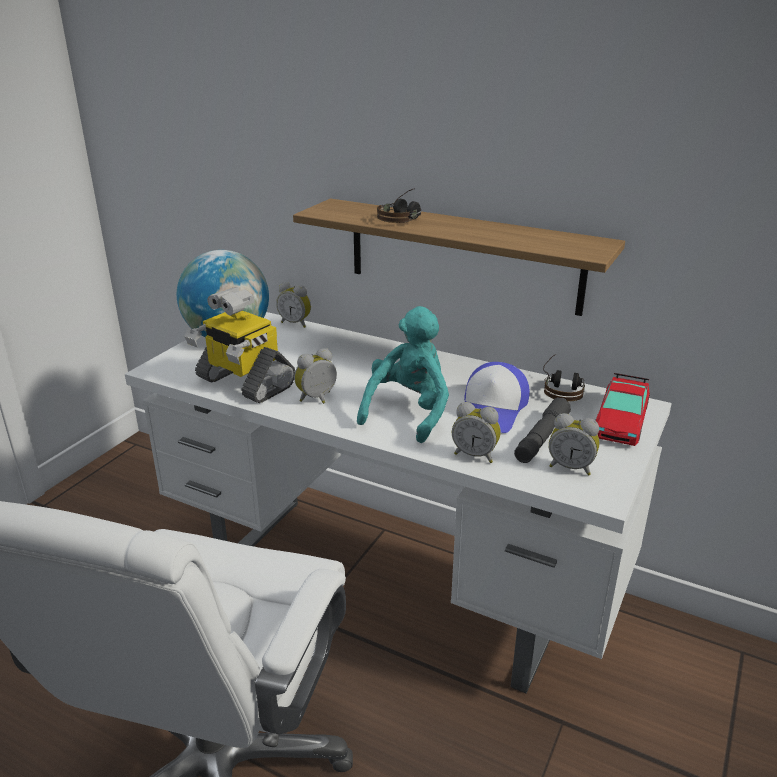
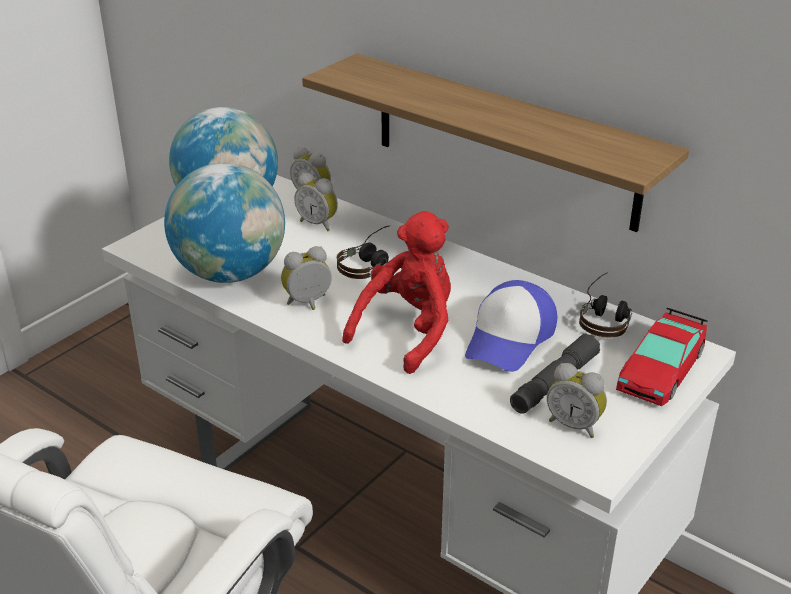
camera: 10 degrees right, 5 degrees up
toy robot [185,287,295,403] -> globe [164,163,285,283]
turquoise plush toy [357,306,449,443] -> red plush toy [342,211,451,374]
headphones [377,188,421,223] -> headphones moved to [337,226,389,279]
alarm clock [452,402,501,463] -> alarm clock moved to [294,173,338,231]

